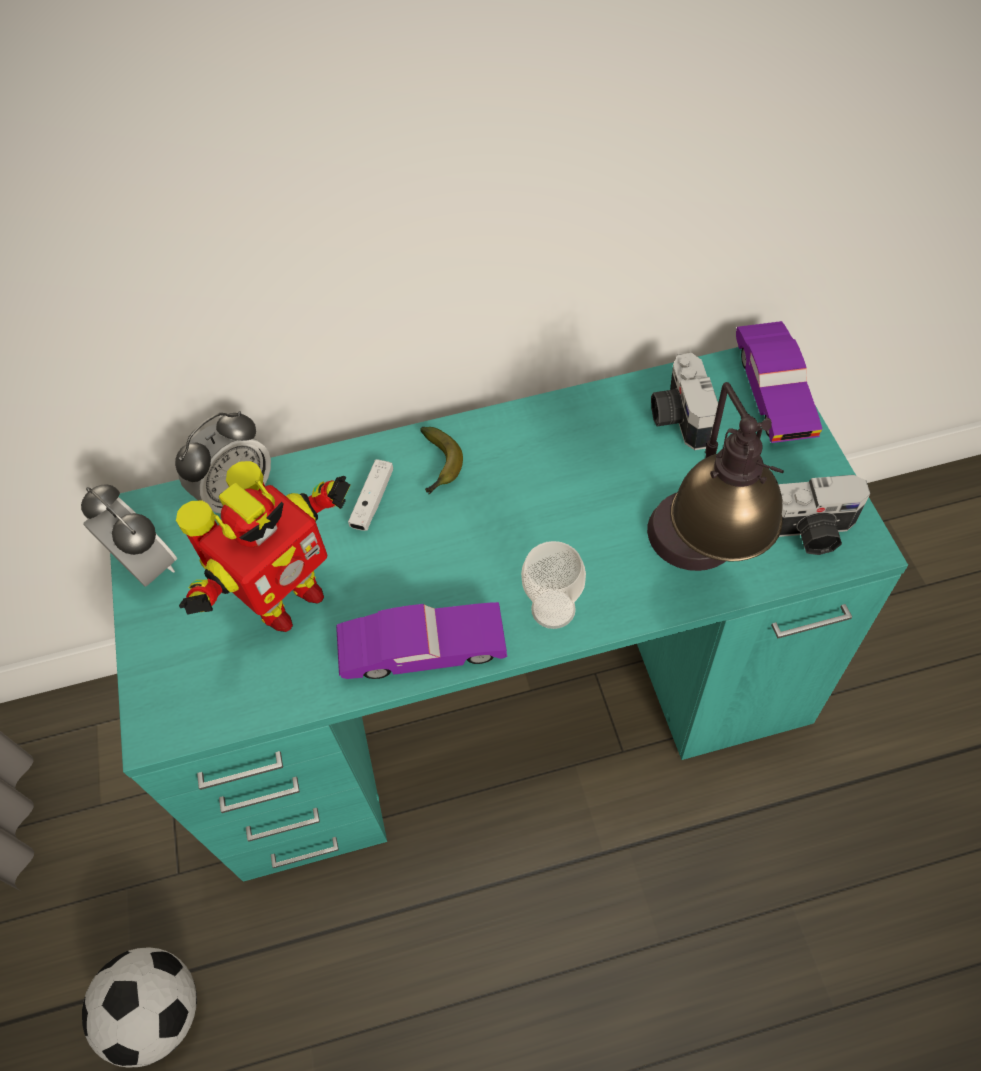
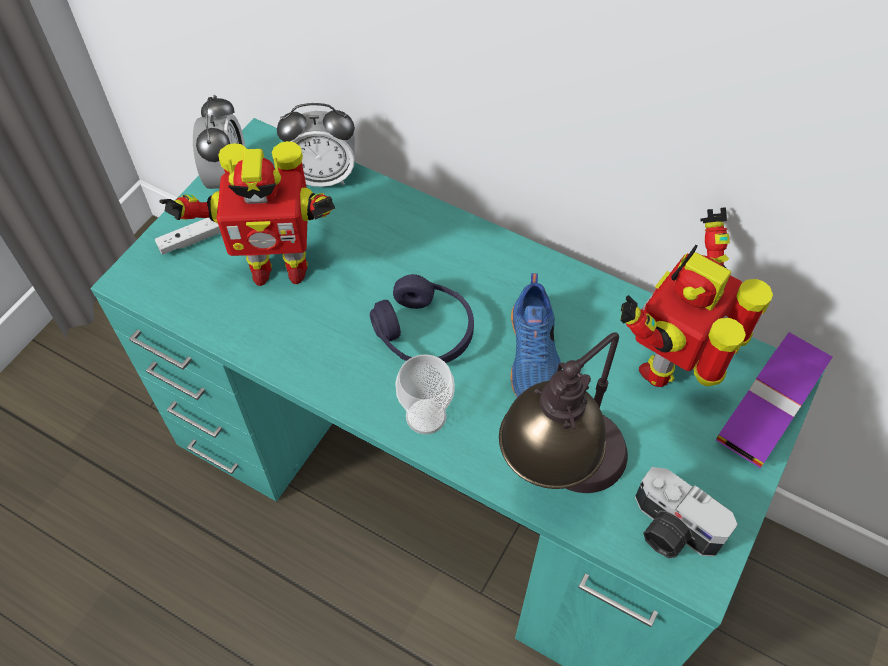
camera: 40 degrees right, 0 degrees up
football [82,947,197,1068] -> none
purple toy car [336,602,507,679] -> none
white game controller [348,459,393,531] -> white game controller moved to [155,218,221,255]
banana [420,427,463,494] -> none
camera [651,353,718,450] -> toy robot [620,207,773,387]
none -> purple headphones [370,274,474,363]
none -> blue shoe [510,273,561,397]

